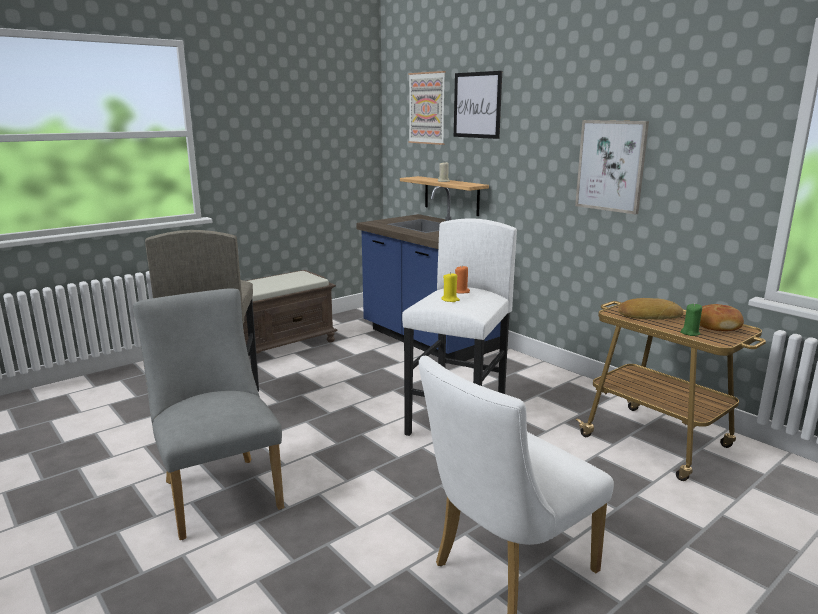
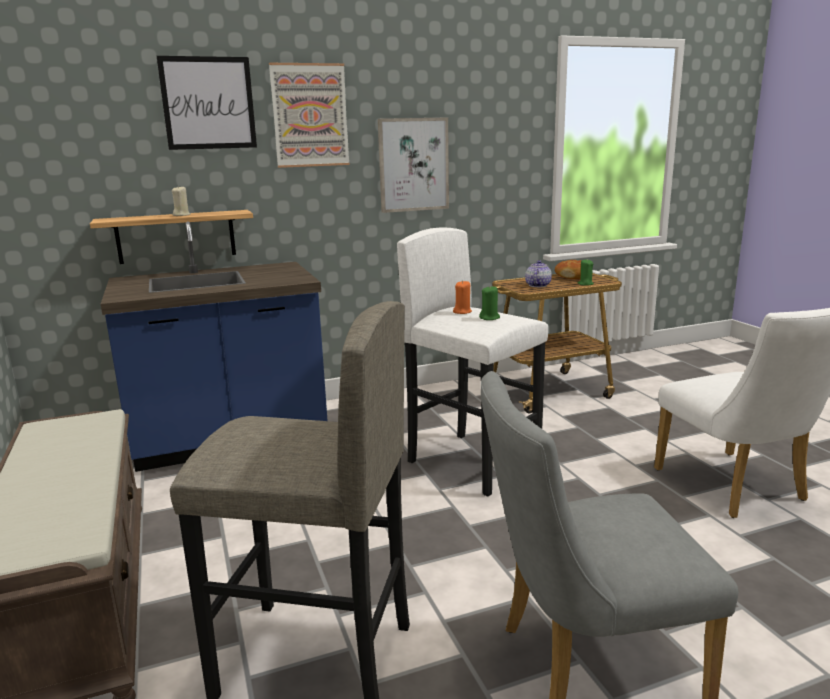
camera: 70 degrees left, 0 degrees up
picture [408,71,446,145] -> picture moved to [269,63,350,168]
yellow candle [441,272,460,302] -> green candle [479,285,500,320]
bread [618,298,683,319] -> teapot [525,260,552,287]

